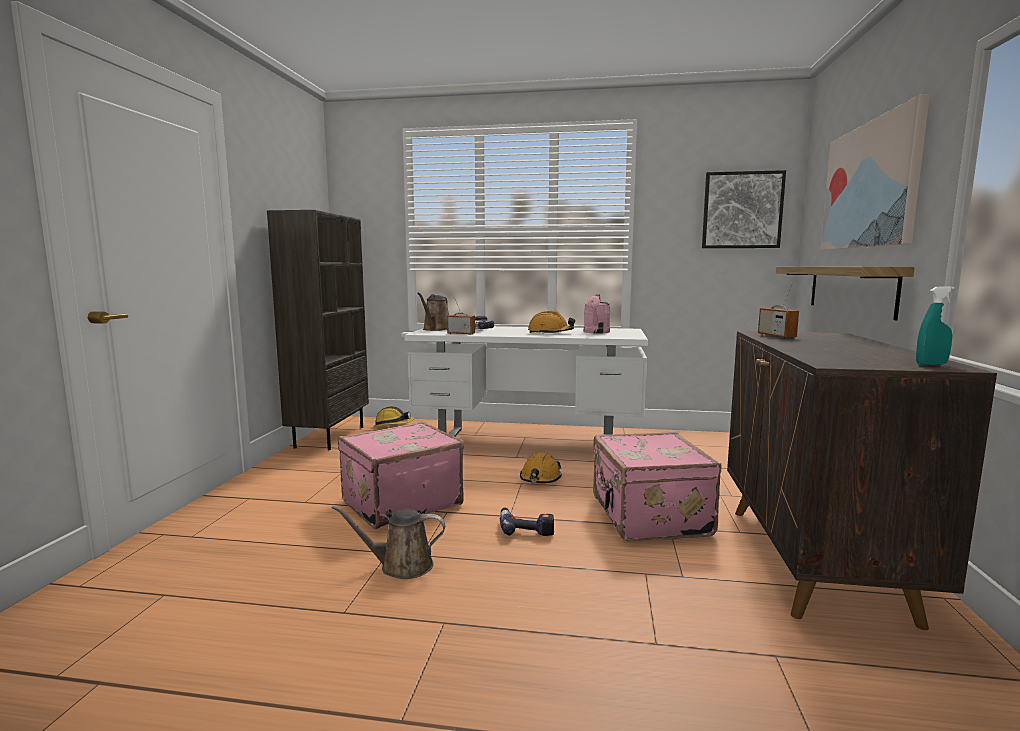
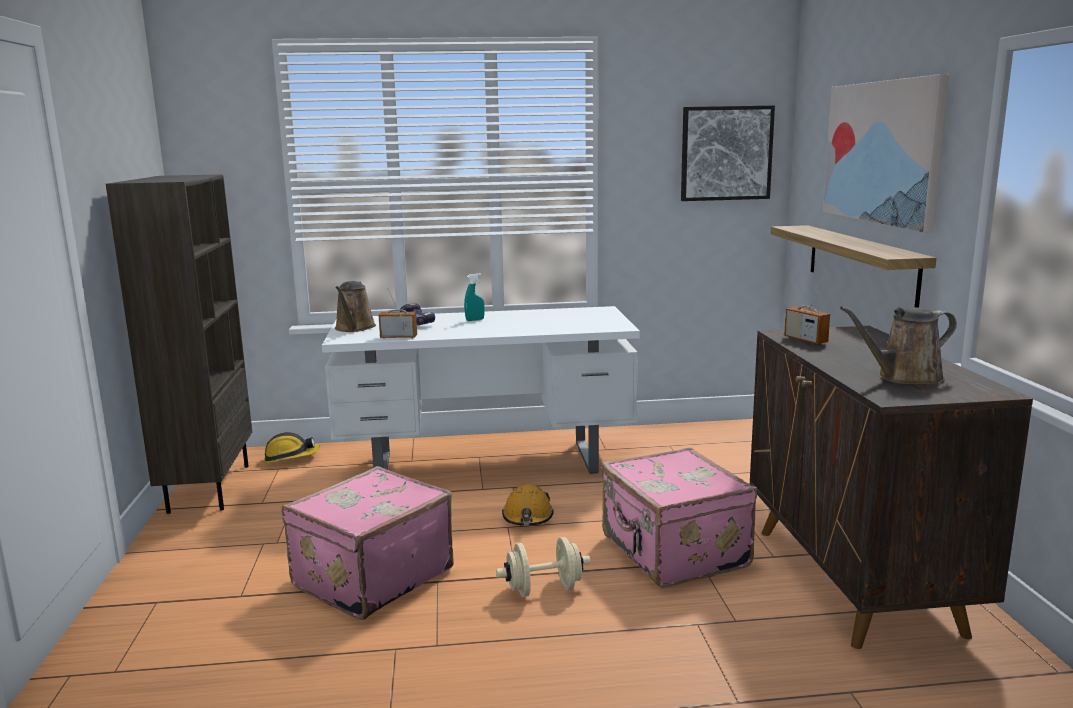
camera: 15 degrees left, 5 degrees up
brown watering can [332,505,445,579] -> brown watering can moved to [840,306,957,385]
power drill [500,507,554,536] -> beige dumbbell [496,537,591,597]
orange hard hat [528,310,575,334] -> none
pink watering can [584,294,610,334] -> none
turquoise spray bottle [916,286,955,365] -> turquoise spray bottle moved to [464,273,485,321]

